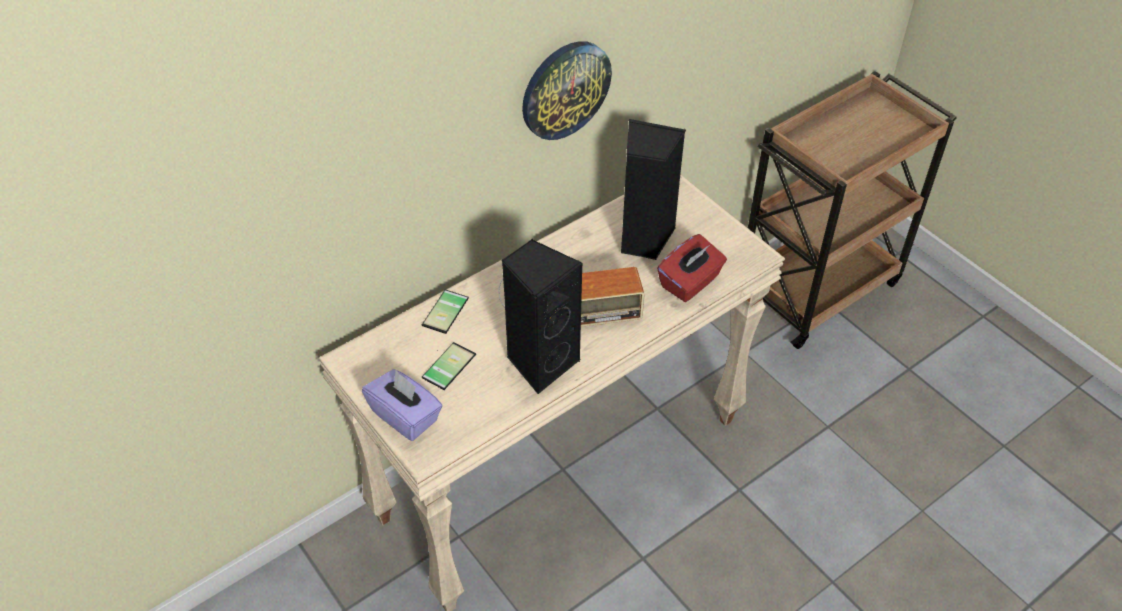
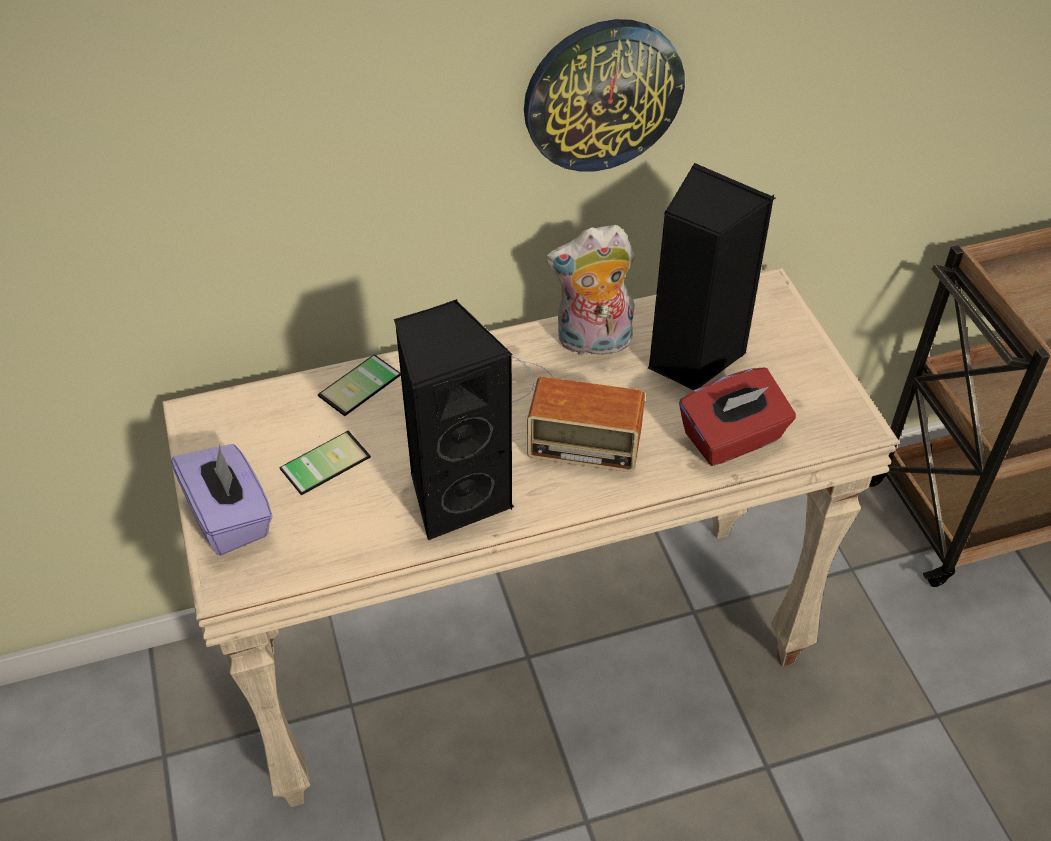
camera: 20 degrees right, 0 degrees up
none -> plush toy [546,225,635,355]

